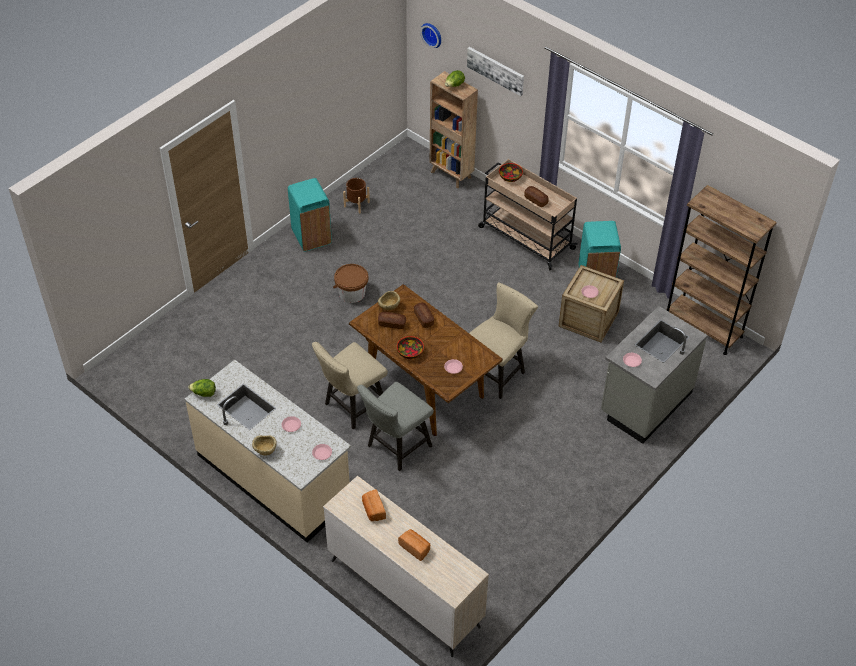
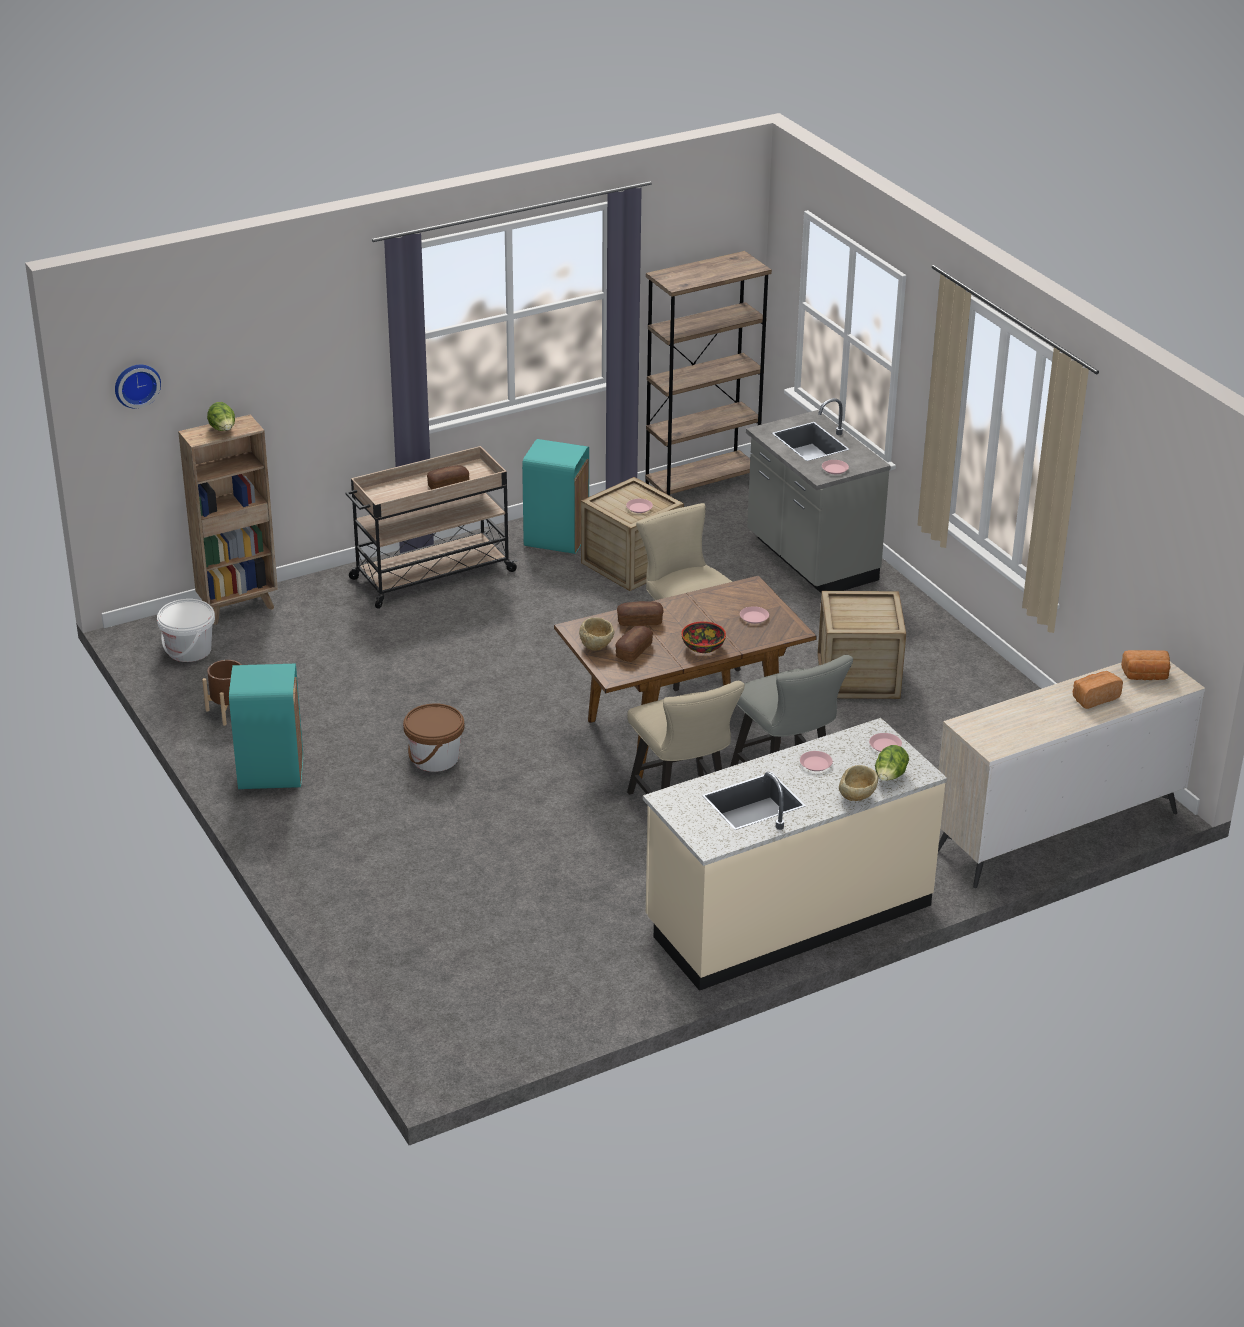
camera: 70 degrees left, 15 degrees down
lettuce [188,379,216,397] -> lettuce moved to [875,745,909,781]
bread [362,489,386,521] -> bread moved to [1121,650,1171,680]
picture [467,47,524,96] -> none
bowl [499,163,523,182] -> none
none -> white bucket [157,599,215,662]
none -> crate [817,591,906,699]

